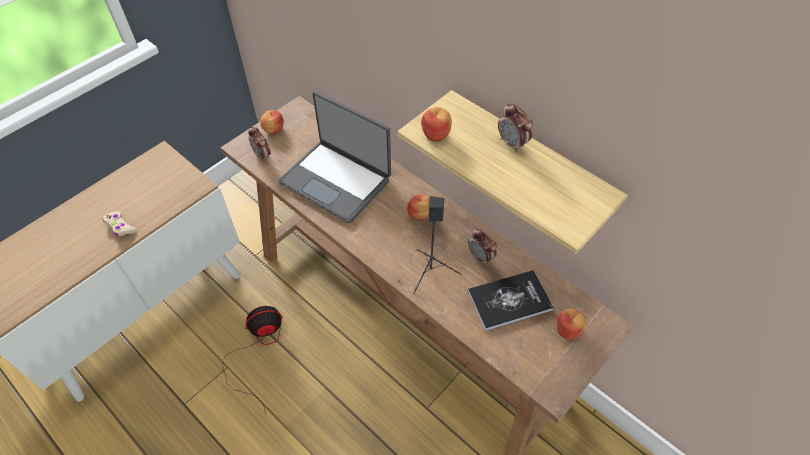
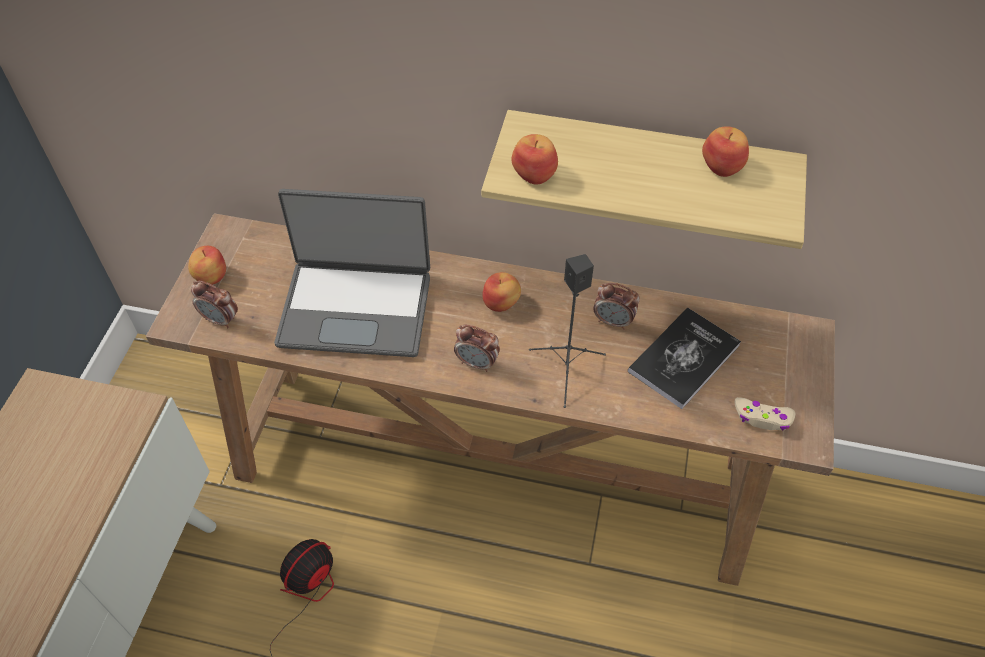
camera: 30 degrees left, 0 degrees up
beige game controller [103,211,137,236] -> beige game controller moved to [735,397,795,431]
alarm clock [498,103,533,152] -> alarm clock moved to [454,325,500,372]
apple [556,308,586,340] -> apple moved to [702,126,749,177]

